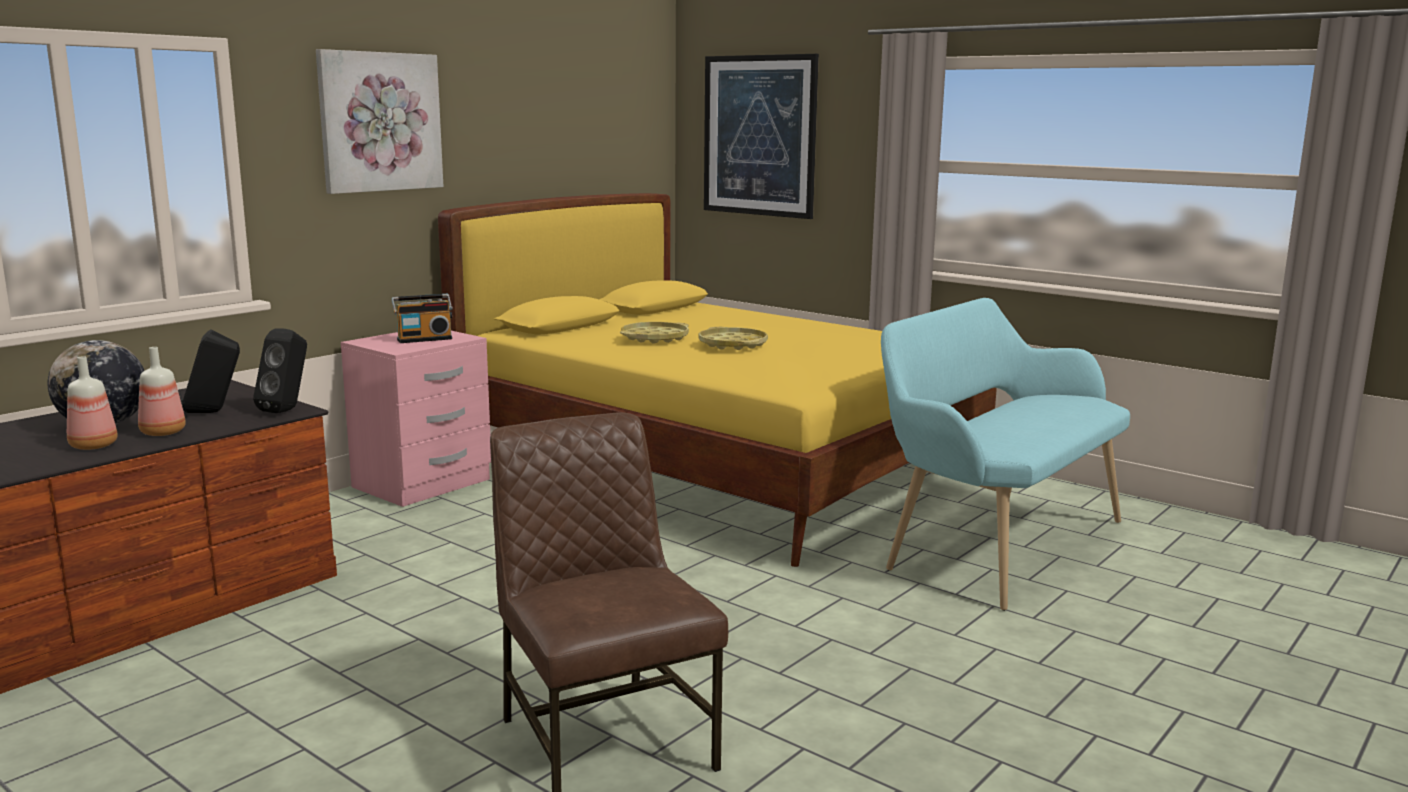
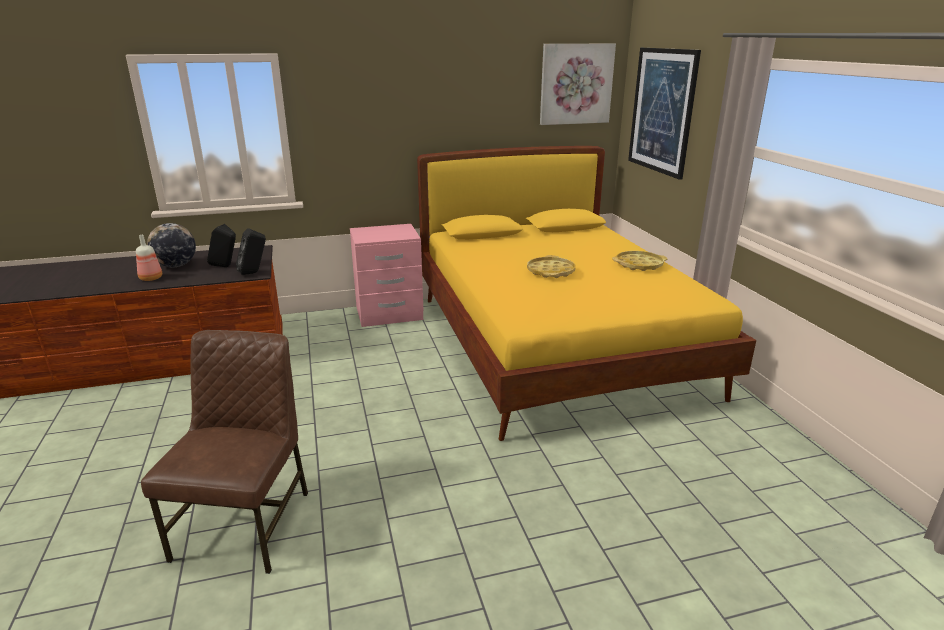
camera: 35 degrees right, 10 degrees up
bottle [138,347,186,436] -> none
picture [316,49,444,194] -> picture moved to [540,44,616,125]
radio [391,294,453,343] -> none
yellow tray [620,322,689,344] -> yellow tray moved to [612,251,668,271]
turquoise bench [881,298,1130,611] -> none

